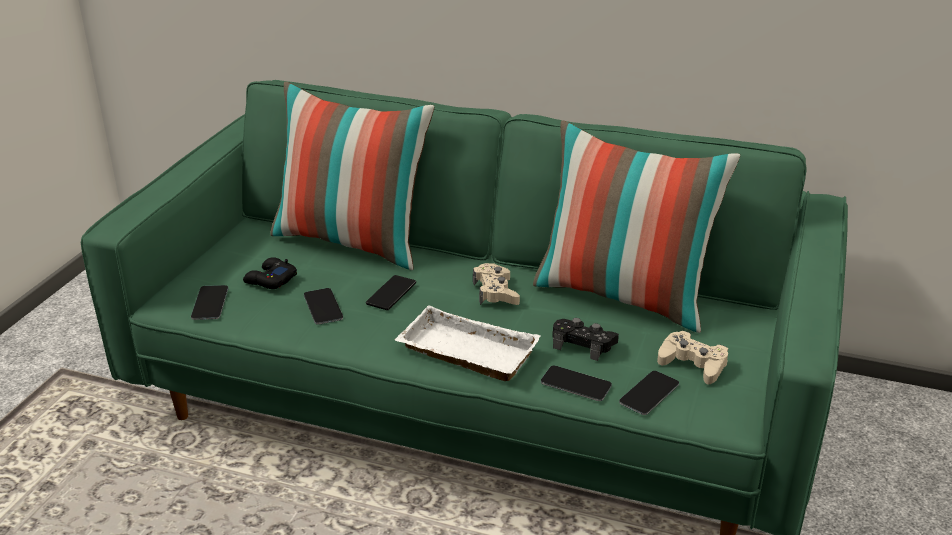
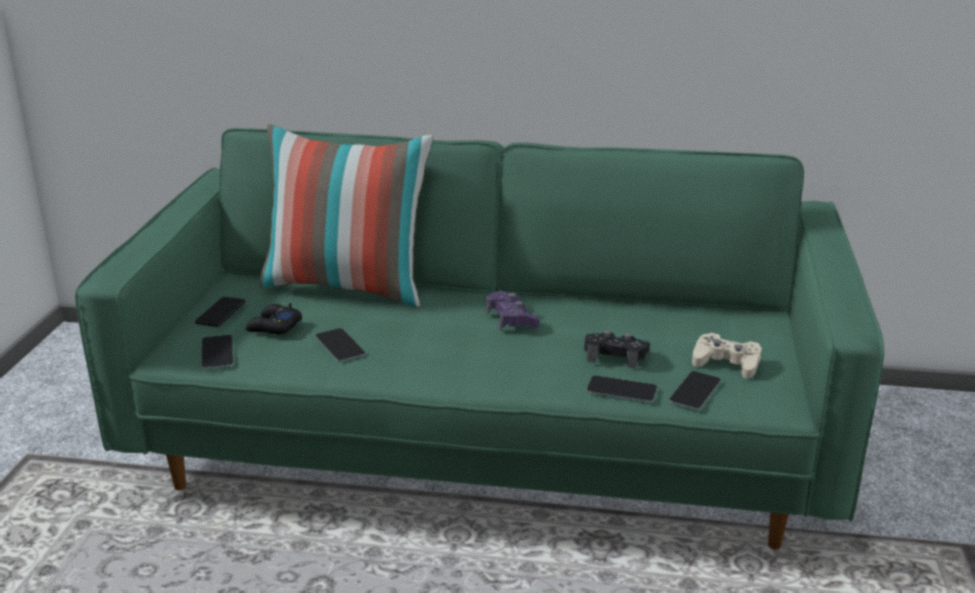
camera: 10 degrees left, 5 degrees down
phone [366,275,416,310] -> phone moved to [195,297,246,327]
white tray [395,305,541,381] -> none
beige game controller [473,263,520,305] -> purple game controller [485,291,539,331]
pillow [533,121,740,333] -> none

